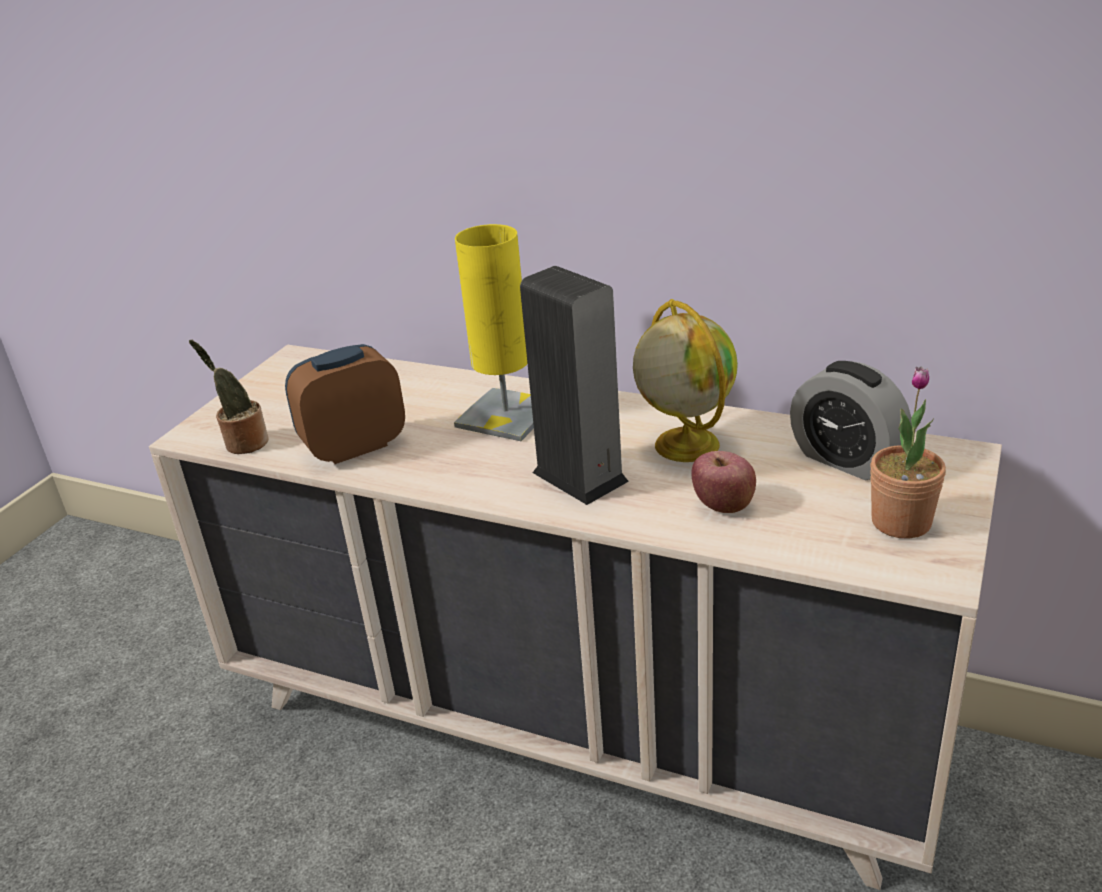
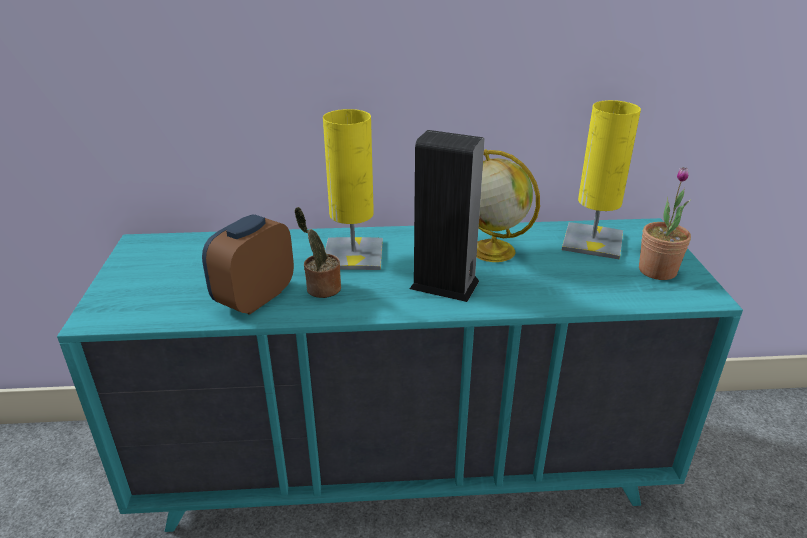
camera: 30 degrees left, 0 degrees up
beige dresser [149,345,1002,890] -> turquoise dresser [57,218,743,532]
potted plant [189,340,269,454] -> potted plant moved to [295,207,341,298]
apple [691,451,756,513] -> none
alarm clock [790,361,912,480] -> yellow table lamp [562,100,641,259]

